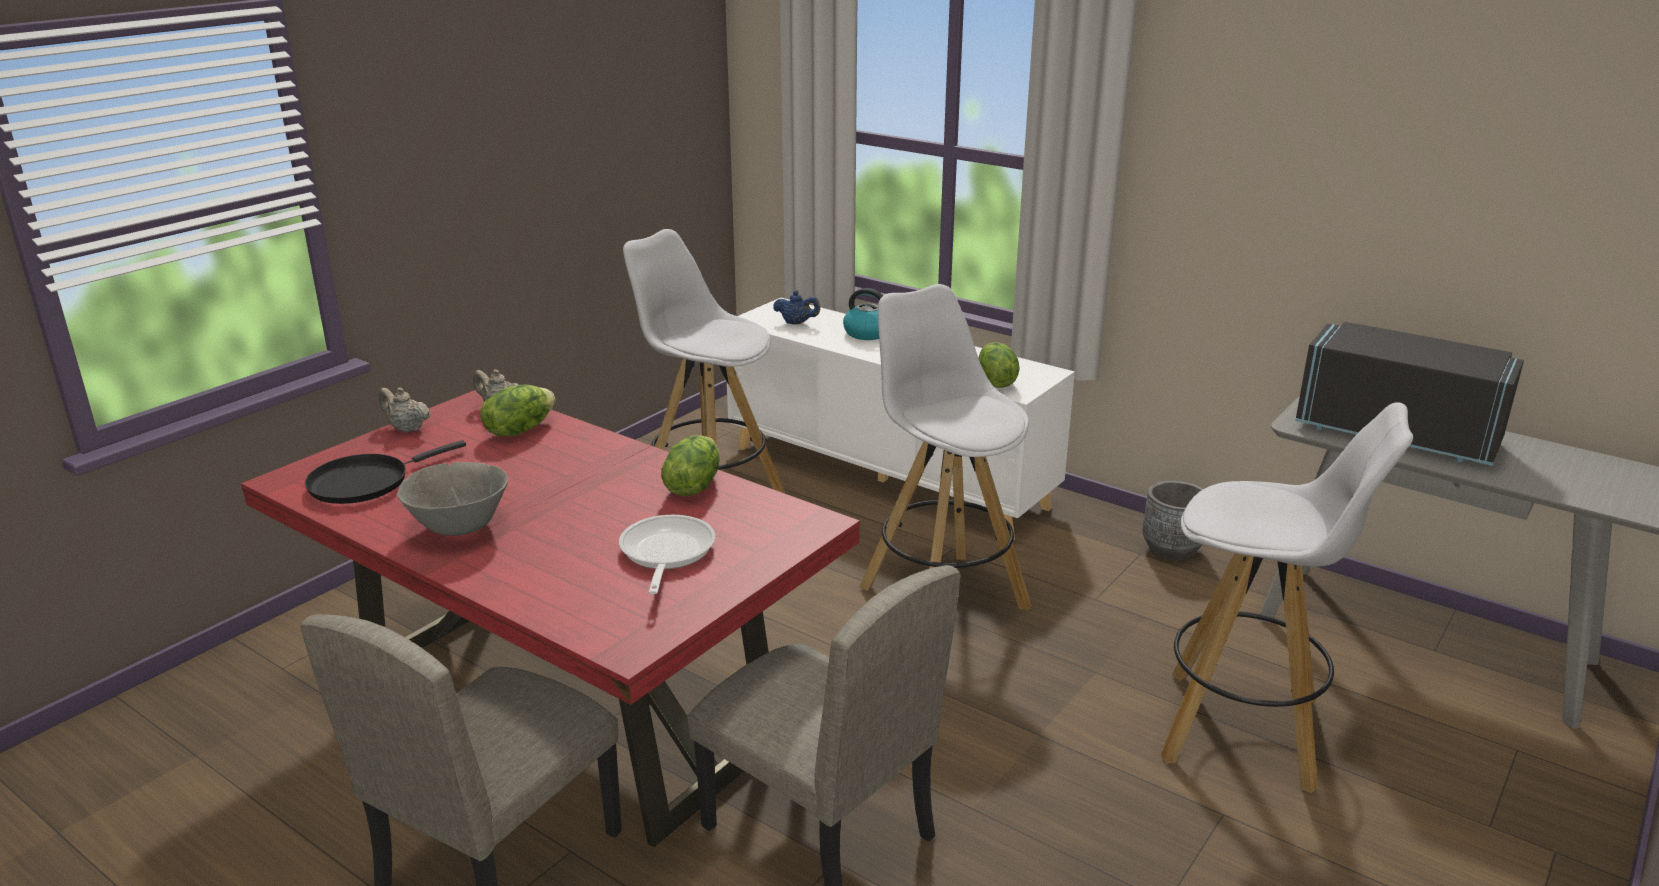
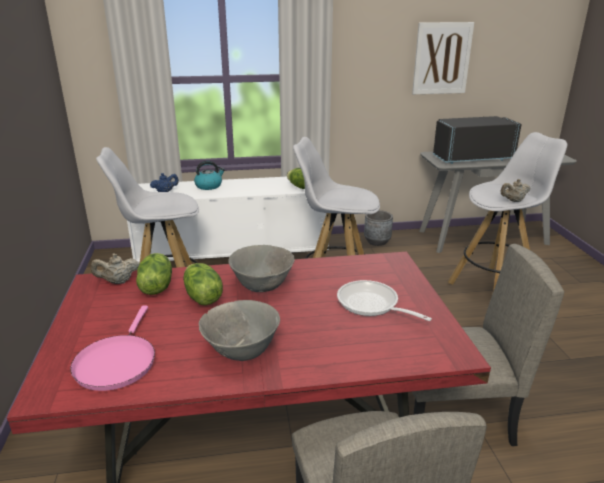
camera: 45 degrees left, 0 degrees up
black frying pan [305,440,466,504] -> pink frying pan [70,305,155,391]
beige teapot [379,387,431,433] -> beige teapot moved to [501,179,530,202]
lettuce [661,435,719,496] -> lettuce moved to [183,263,223,305]
none -> grey bowl [228,245,295,292]
none -> picture [412,22,474,94]

